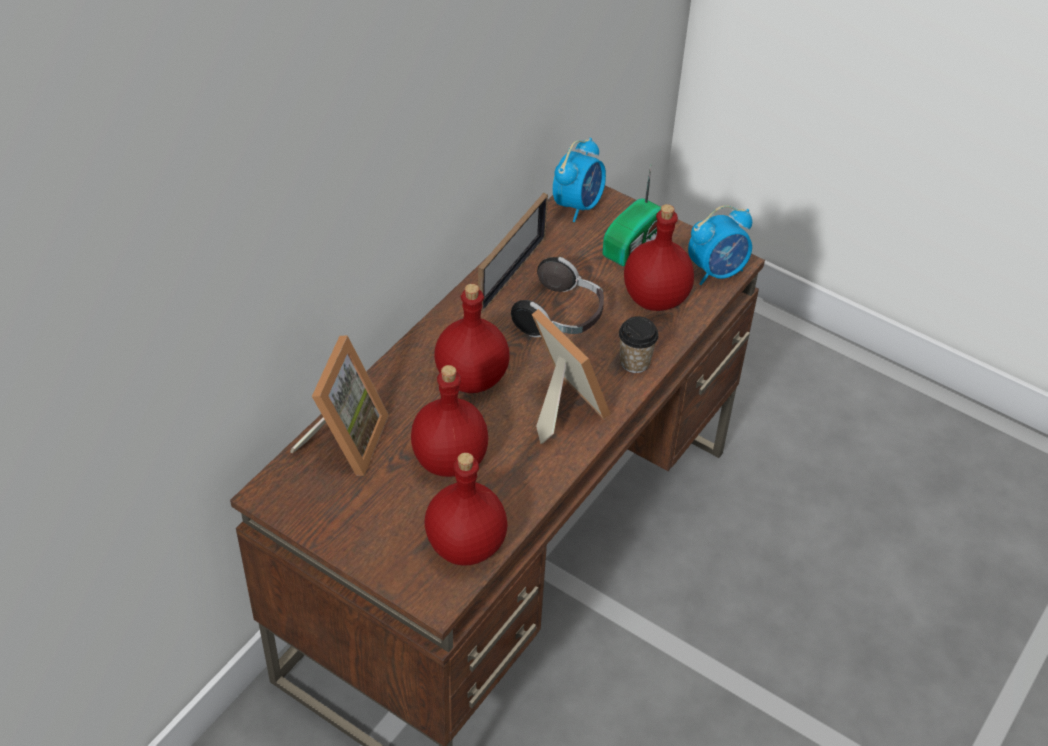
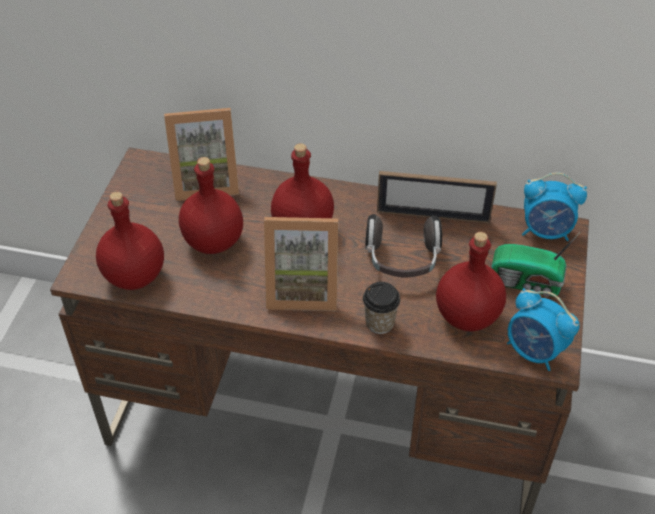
camera: 70 degrees right, 0 degrees up
picture frame [532,309,610,444] -> picture frame turned 60 degrees clockwise [264,217,338,311]

